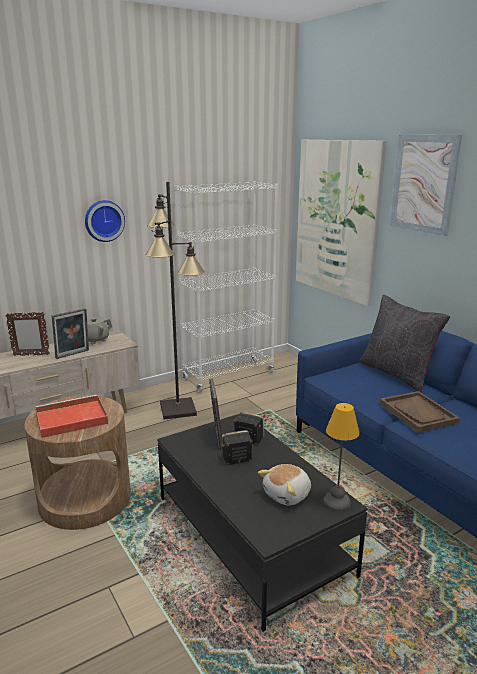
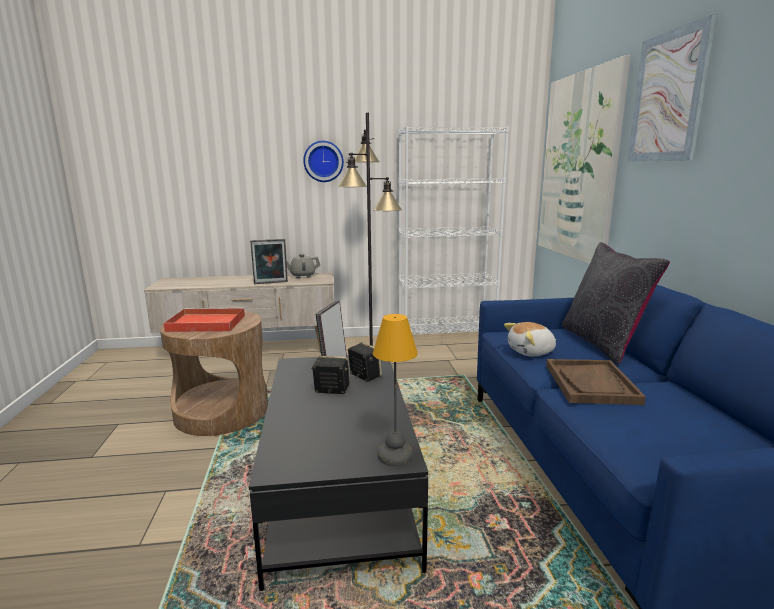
camera: 25 degrees right, 5 degrees down
picture frame [5,311,50,356] -> none
plush toy [258,464,311,505] -> plush toy moved to [504,322,556,356]

